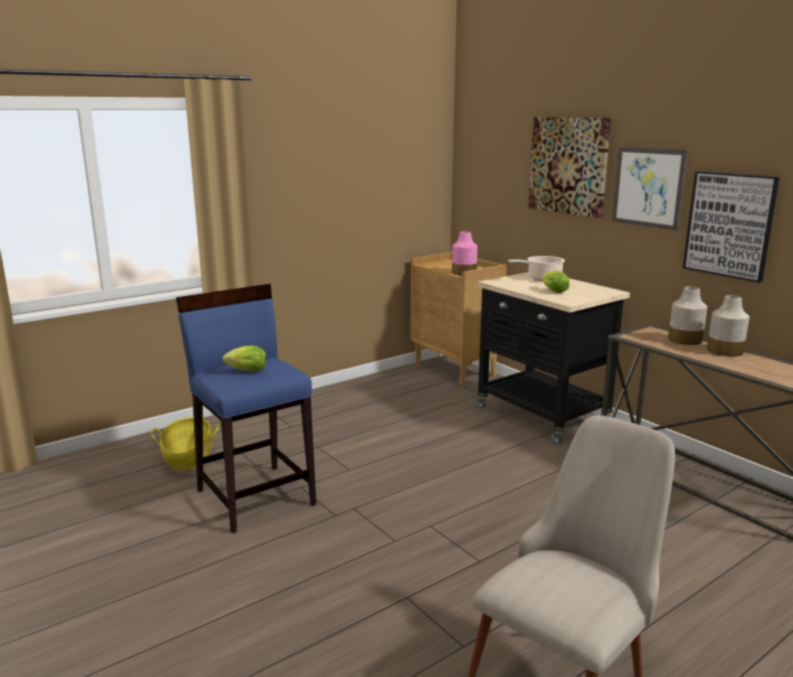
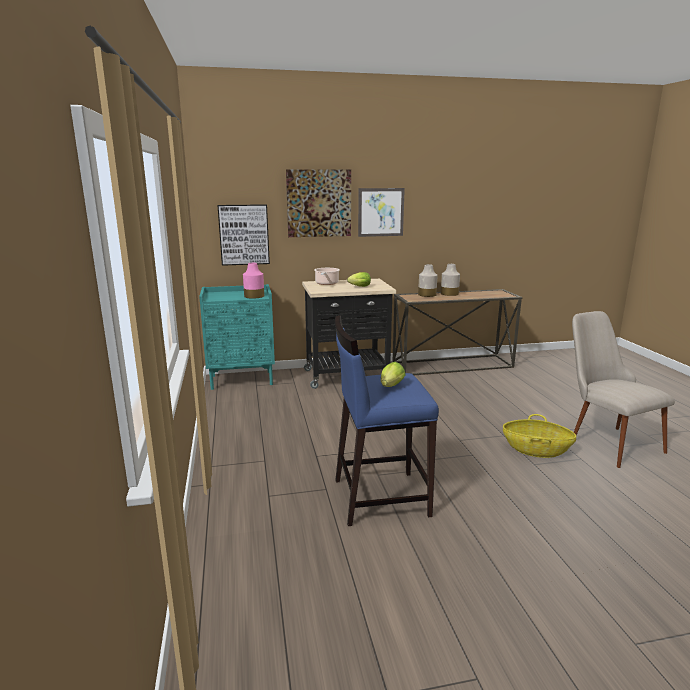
camera: 65 degrees left, 0 degrees up
basket [151,417,219,470] -> basket moved to [503,414,576,458]
brown cabinet [410,252,507,387] -> turquoise cabinet [199,284,275,390]
picture [683,171,780,283] -> picture moved to [217,204,270,266]

